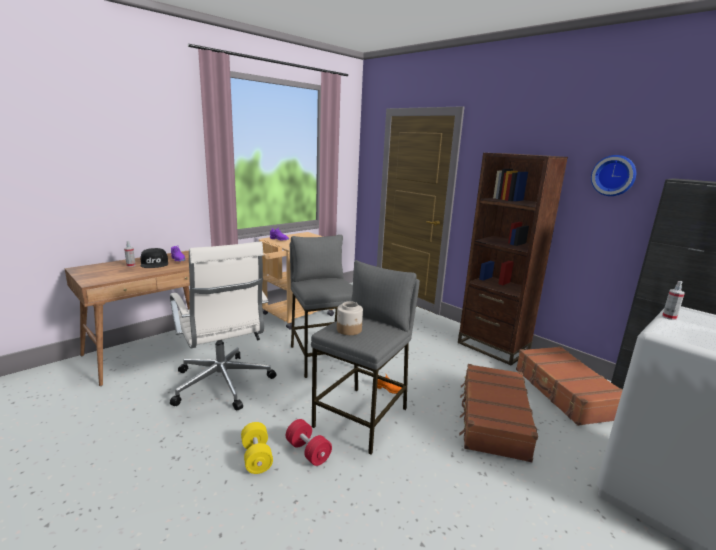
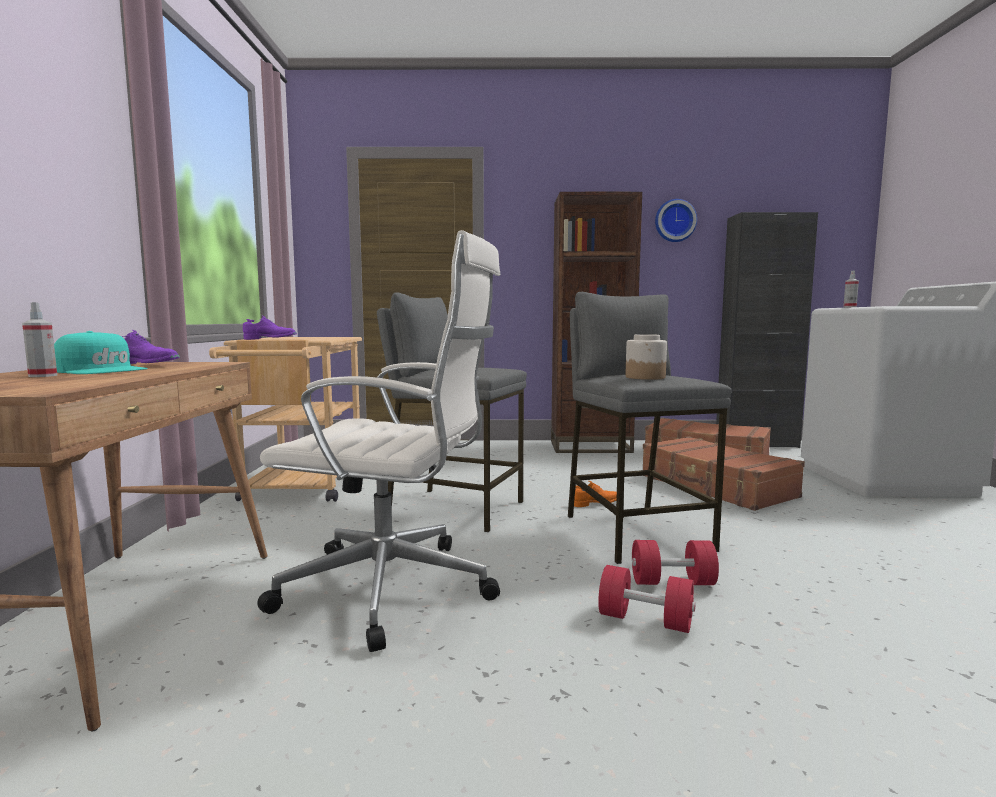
camera: 45 degrees left, 10 degrees down
black cap [140,248,168,268] -> turquoise cap [54,331,148,374]
yellow dumbbell [241,422,273,474] -> red dumbbell [598,565,695,633]

